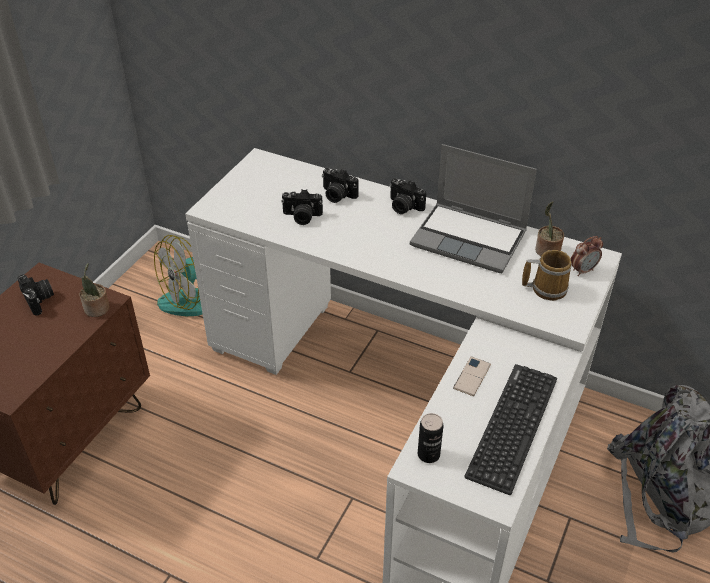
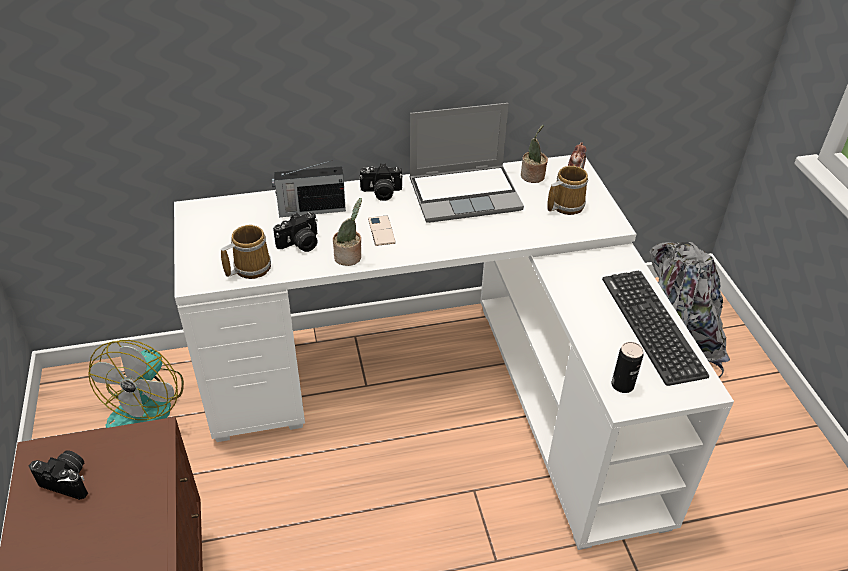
camera: 40 degrees left, 0 degrees up
potted plant [79,263,110,317] -> potted plant moved to [333,198,362,266]
camera [322,168,359,203] -> radio [272,160,346,217]
phone [453,356,491,396] -> phone moved to [368,215,396,246]
none -> mug [221,225,271,279]

